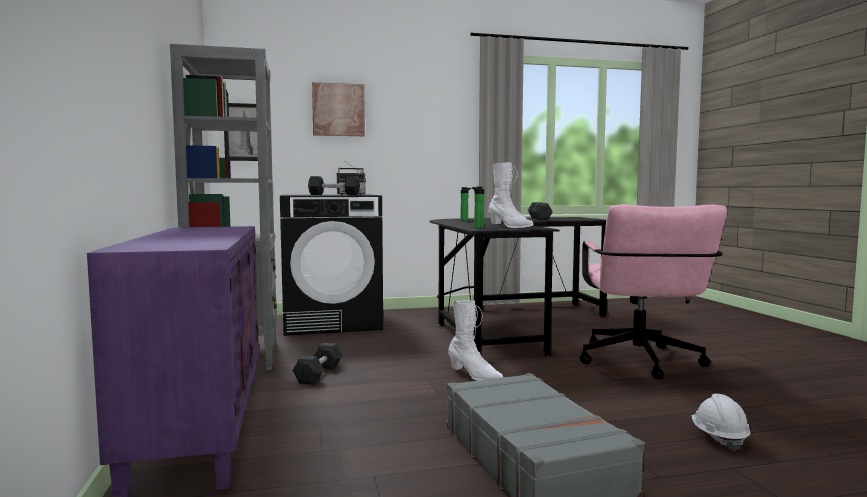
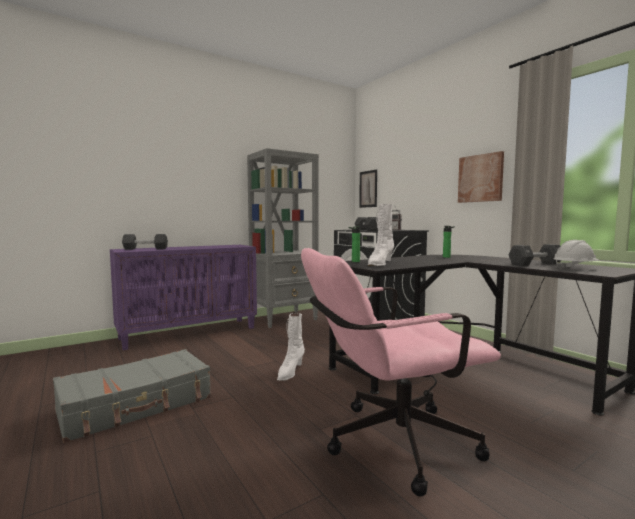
camera: 70 degrees right, 0 degrees up
black dumbbell [292,343,342,384] -> black dumbbell moved to [122,234,168,250]
picture [312,82,365,136] -> picture moved to [458,151,504,203]
white hard hat [692,394,751,452] -> white hard hat moved to [554,240,600,269]

